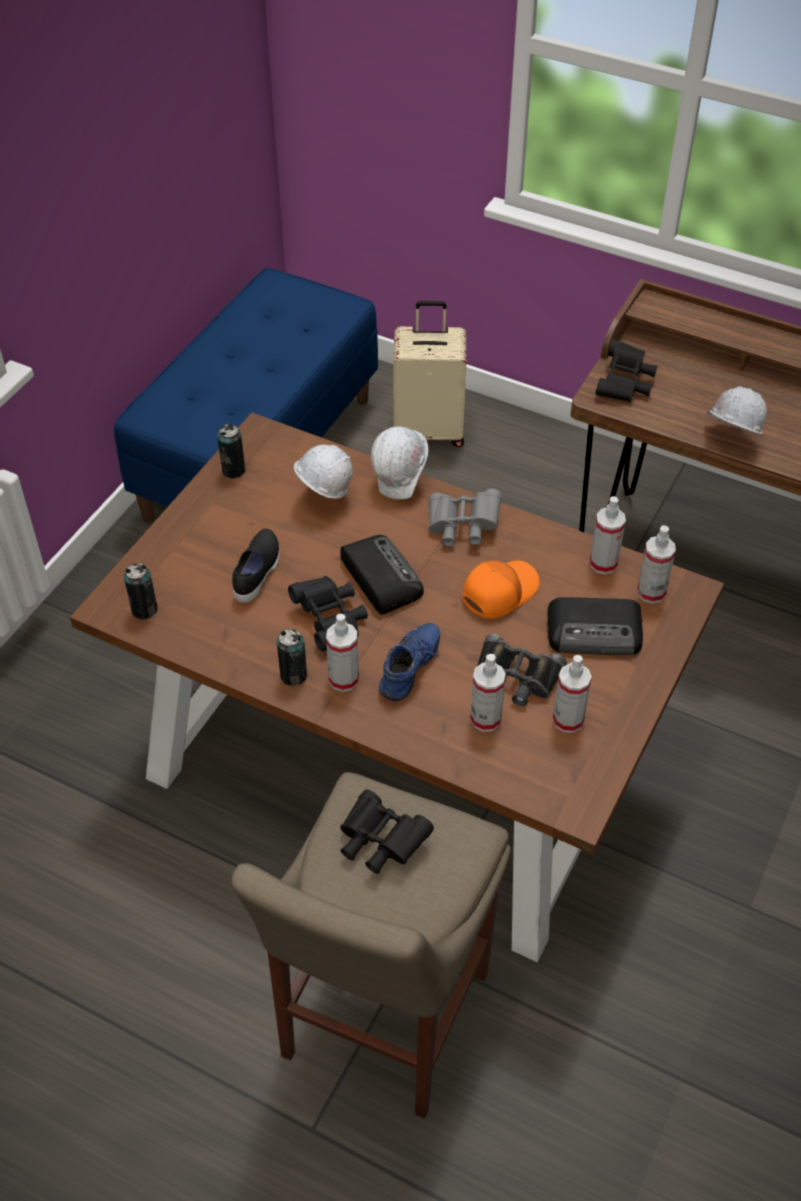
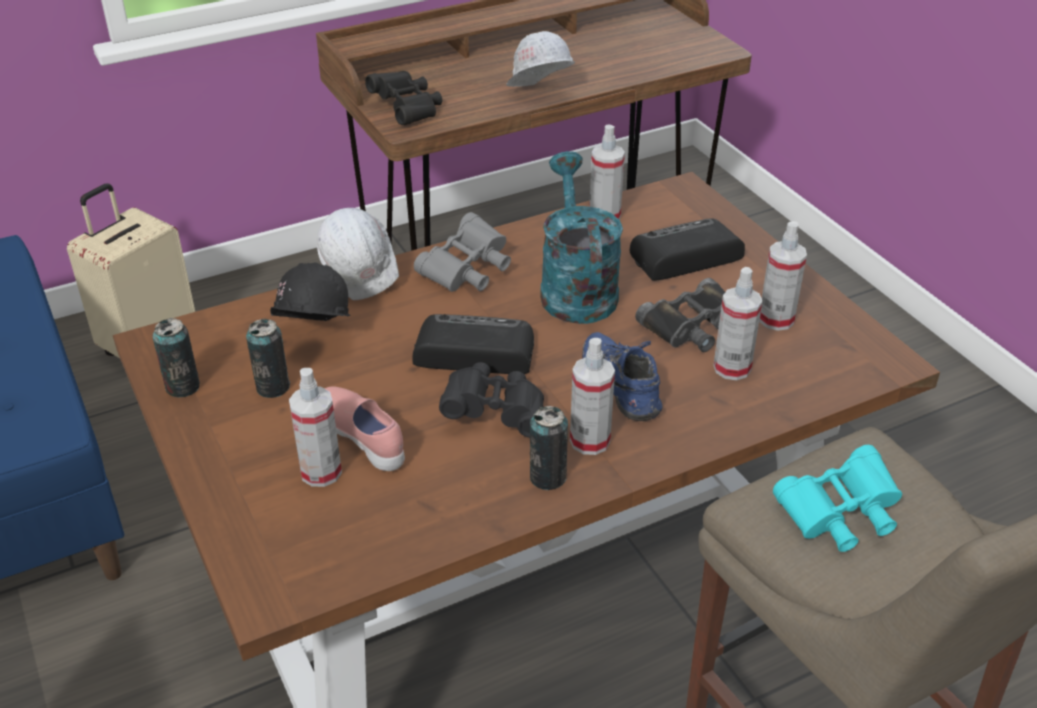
camera: 55 degrees left, 10 degrees down
can [124,563,158,619] -> can moved to [246,319,290,398]
black shoe [232,529,280,603] -> pink shoe [324,386,405,471]
white hard hat [294,445,353,499] -> black hard hat [252,262,351,321]
black binoculars [340,789,434,874] -> turquoise binoculars [773,445,902,552]
orange cap [462,560,540,619] -> turquoise watering can [540,151,623,324]
radio [547,597,643,655] -> radio turned 150 degrees counterclockwise [630,218,745,281]
spray bottle [637,525,676,604] -> spray bottle moved to [289,368,342,487]

